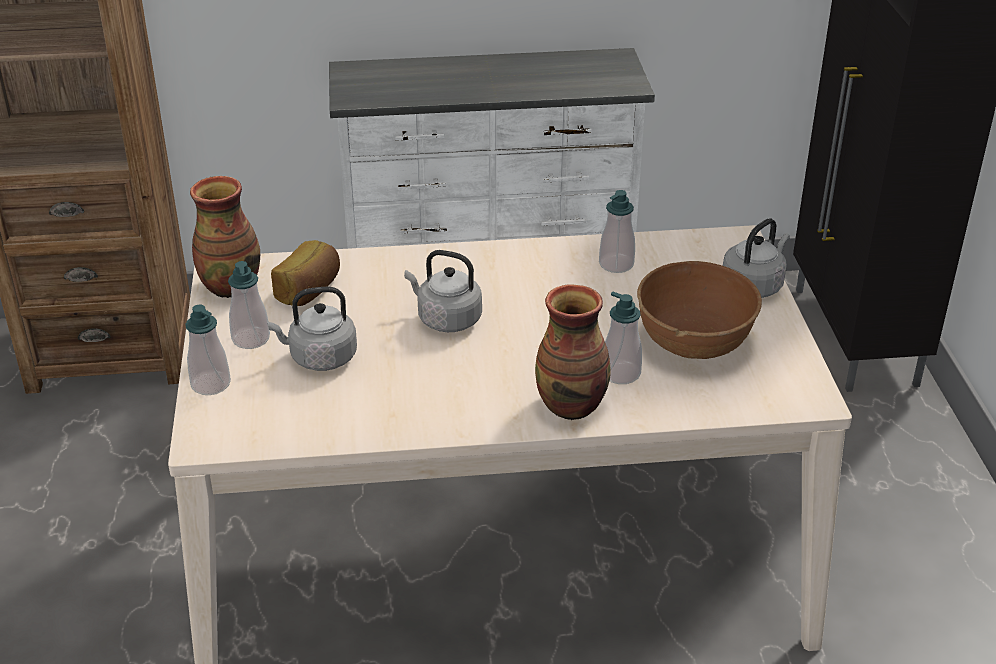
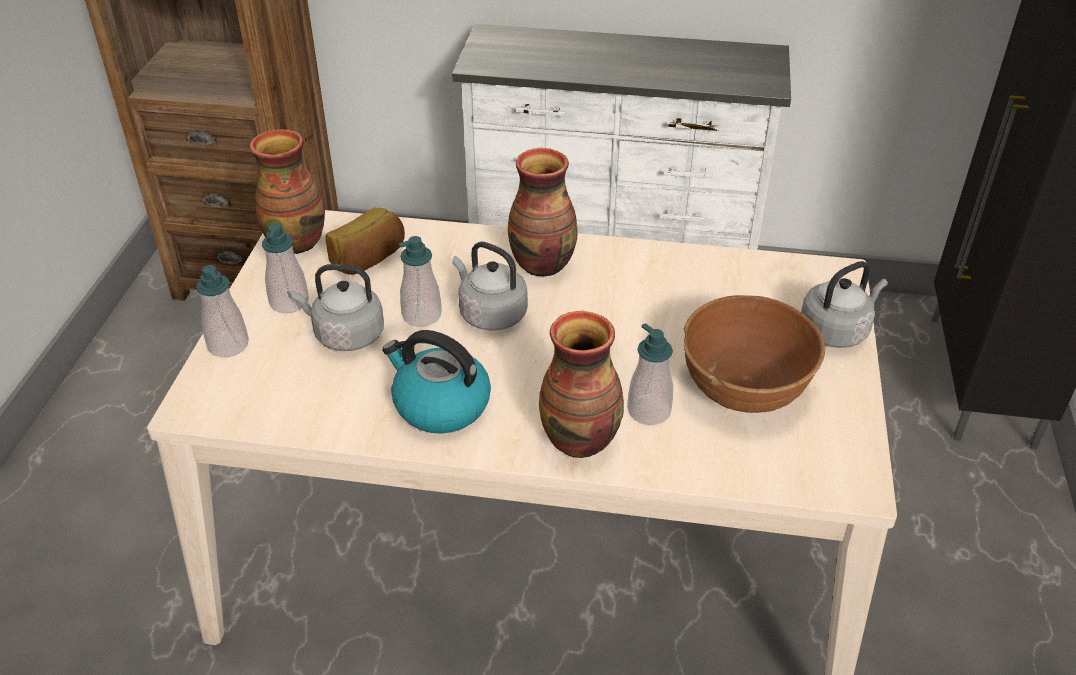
camera: 15 degrees right, 5 degrees up
soap dispenser [599,190,635,273] -> soap dispenser moved to [399,236,442,327]
none -> kettle [382,330,491,434]
none -> vase [508,148,577,276]

